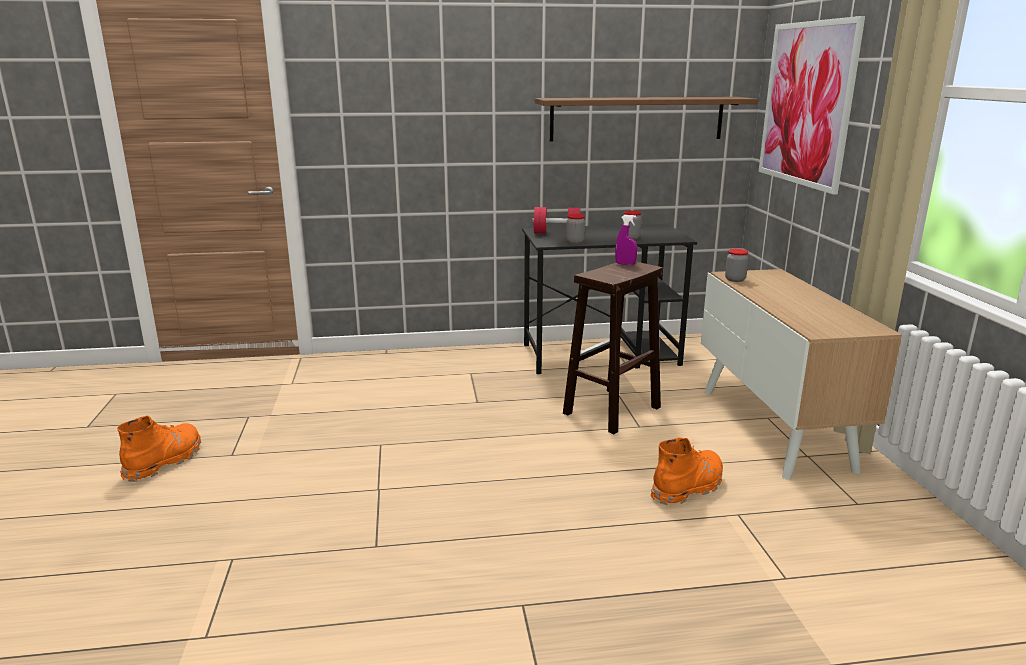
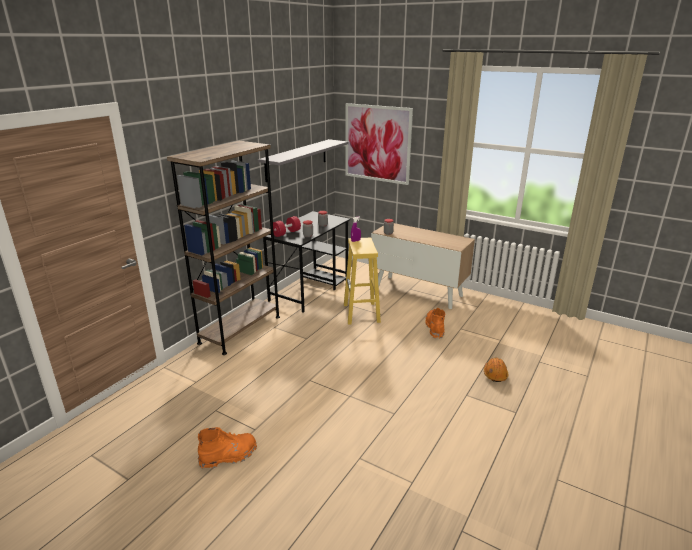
camera: 50 degrees left, 5 degrees up
orange boot [117,416,201,482] -> orange boot turned 90 degrees clockwise [198,427,257,469]
brown shelf [535,97,758,141] -> grey shelf [258,139,349,182]
brown stool [563,262,663,434] -> yellow stool [344,238,381,325]
none -> brown bookcase [167,141,280,355]
none -> orange hard hat [484,358,508,382]

